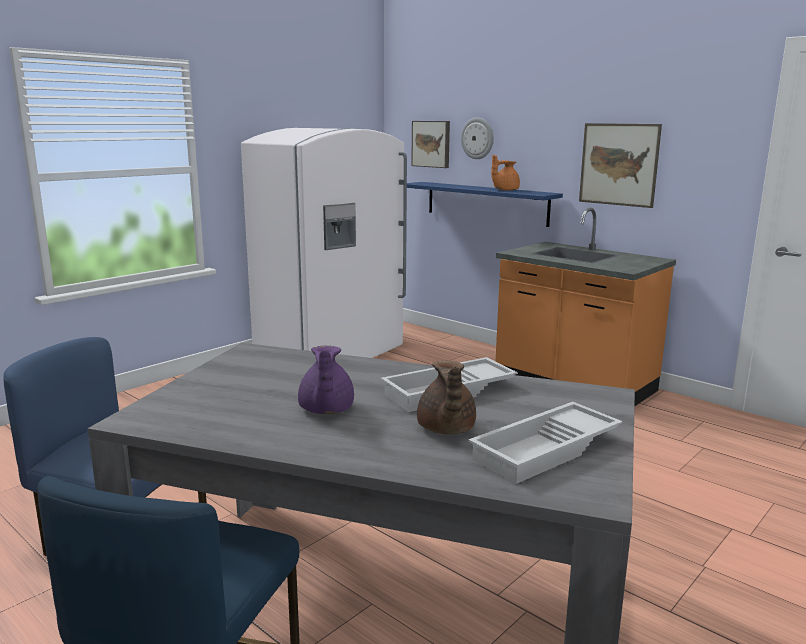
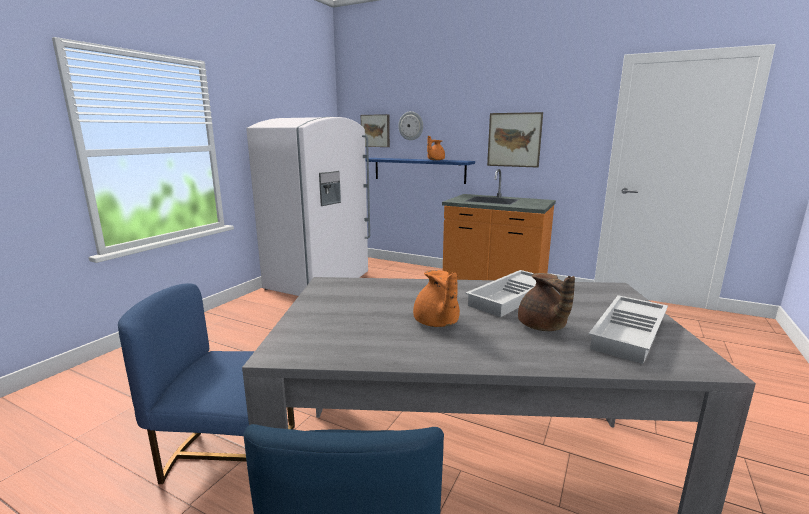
camera: 15 degrees left, 0 degrees up
purple teapot [298,346,354,414] -> orange teapot [413,270,460,327]

